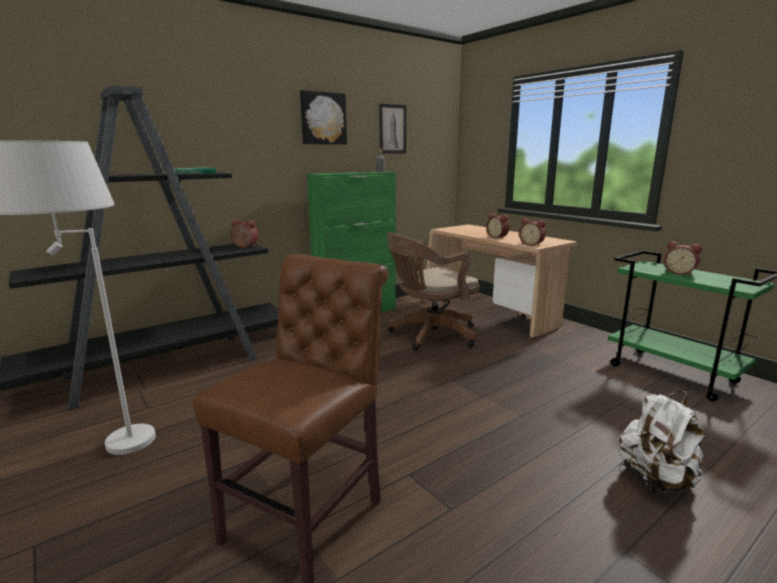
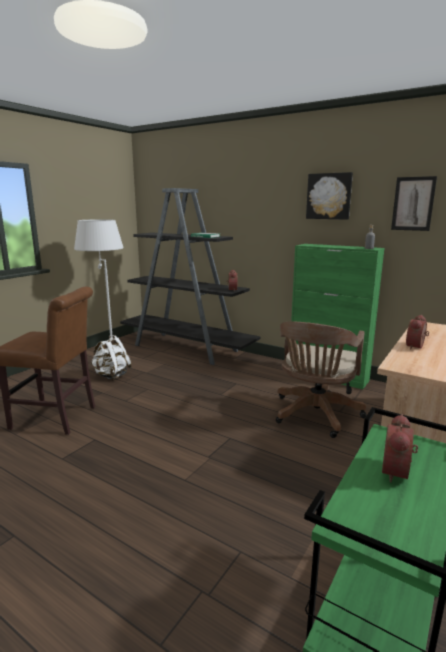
camera: 70 degrees right, 0 degrees up
brown office chair [387,232,480,351] -> brown office chair turned 105 degrees counterclockwise [276,322,366,438]
alarm clock [519,218,546,246] -> none
white backpack [619,391,704,493] -> white backpack moved to [91,335,132,380]

